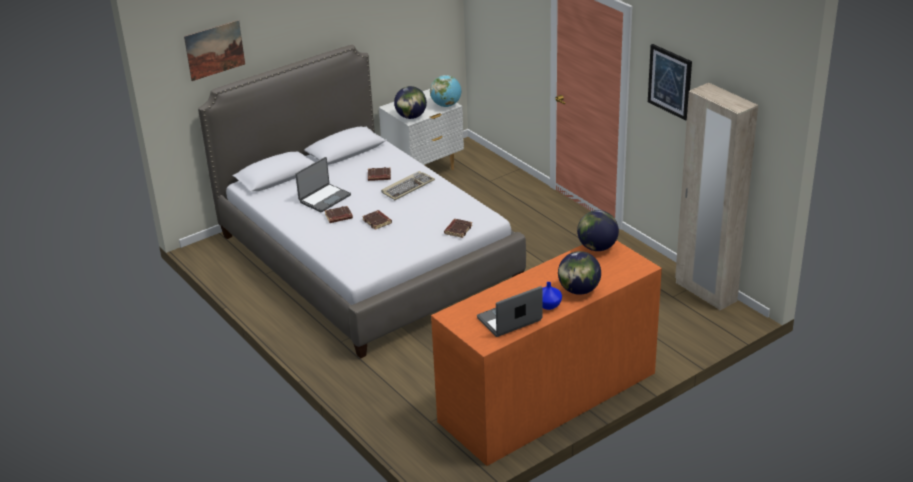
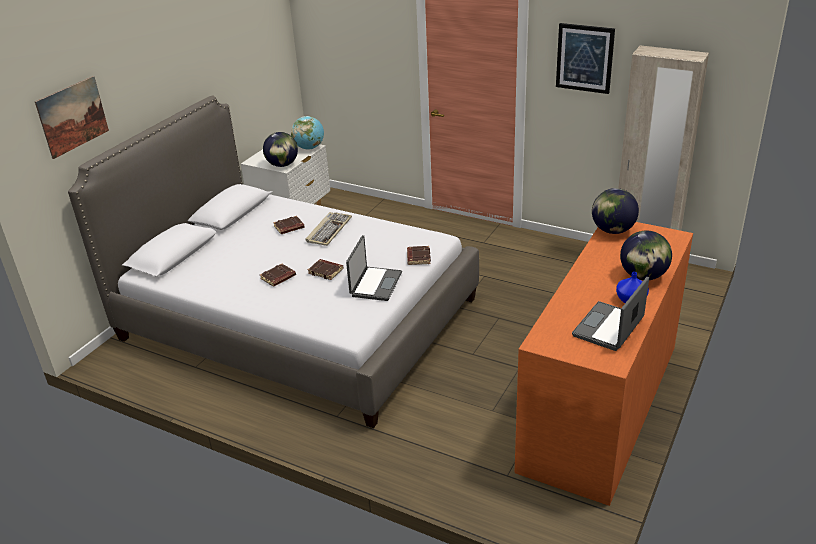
camera: 25 degrees left, 0 degrees up
laptop [295,157,351,212] -> laptop moved to [346,235,402,301]

